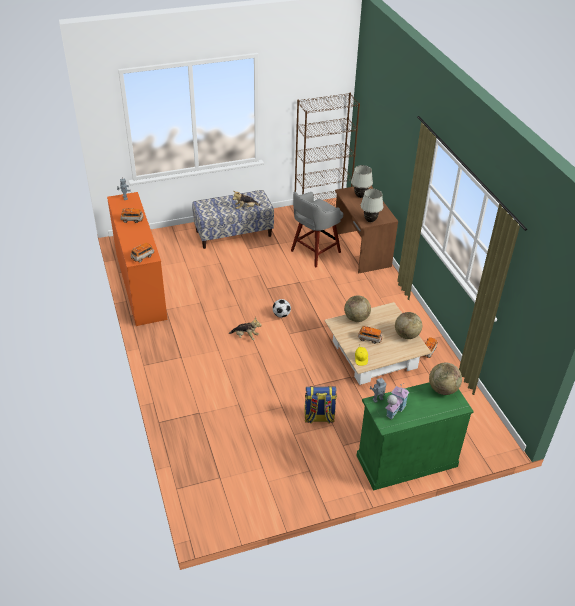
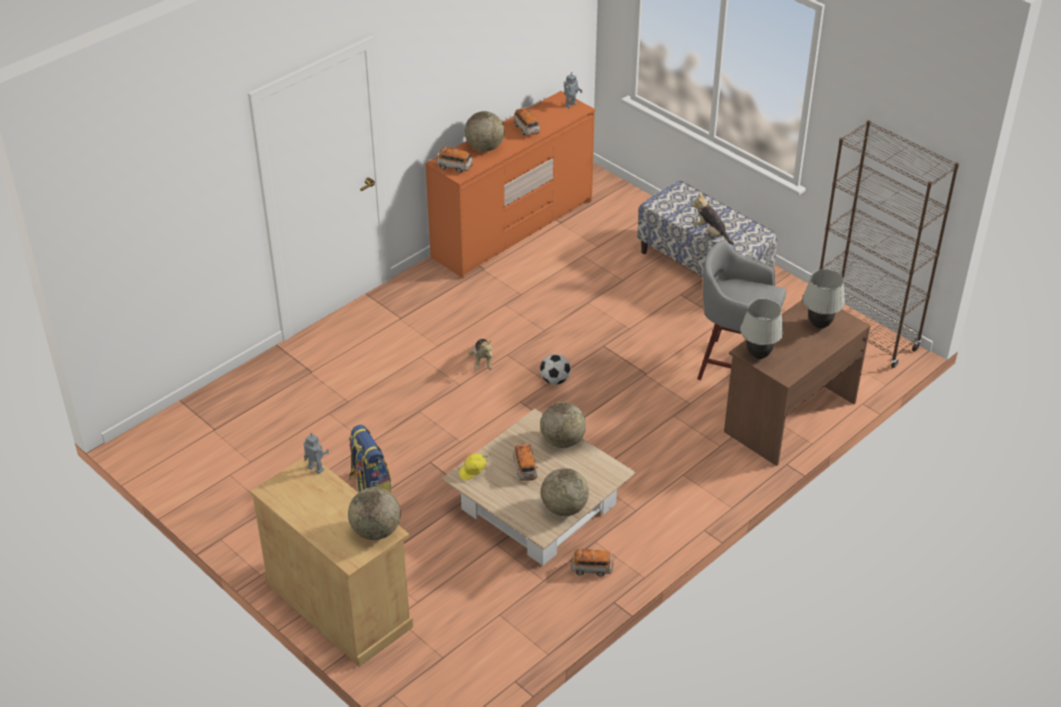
camera: 65 degrees right, 0 degrees up
green cabinet [356,382,474,491] -> beige cabinet [250,457,413,667]
toy house [385,383,409,420] -> none
none -> globe [465,111,504,152]

